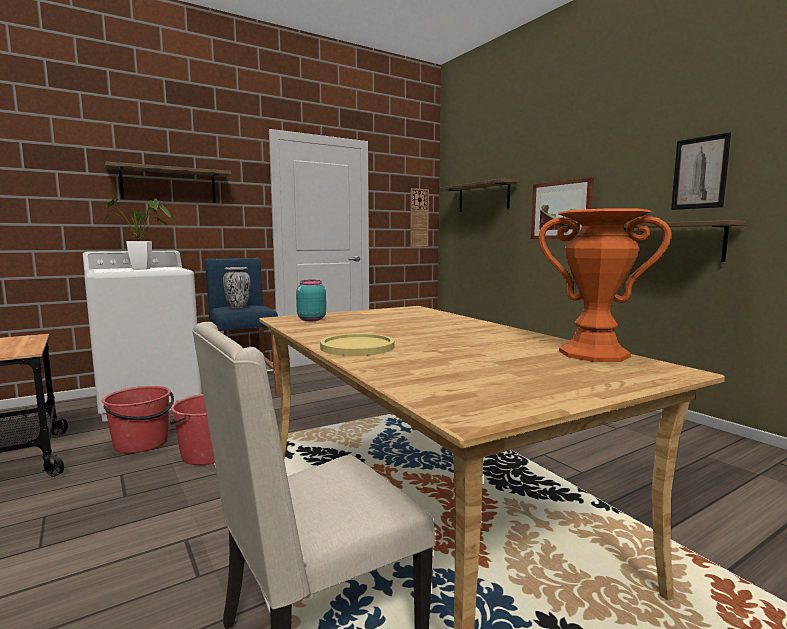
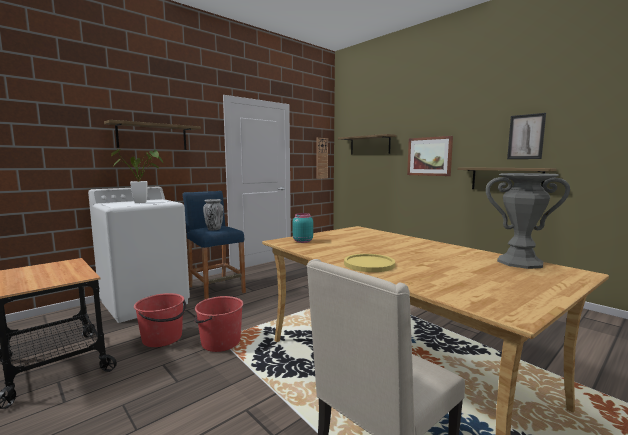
camera: 10 degrees left, 0 degrees up
orange vase [539,209,671,362] -> grey vase [486,173,570,269]

